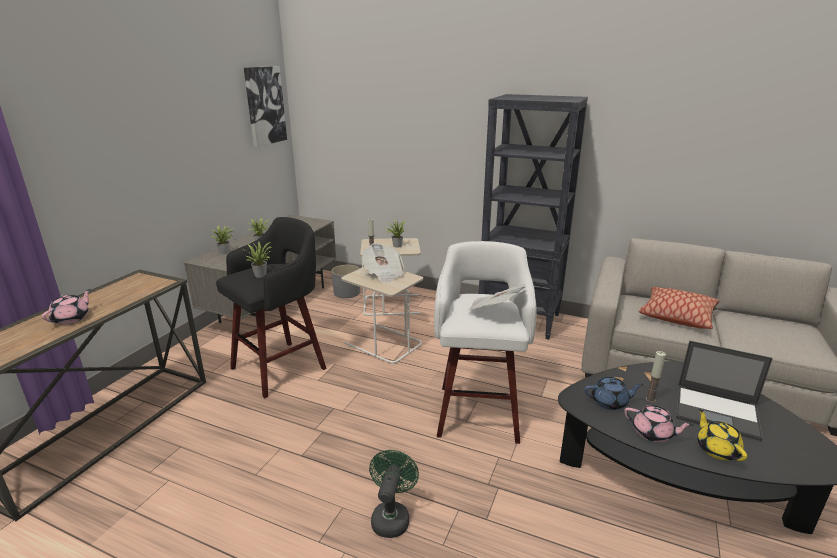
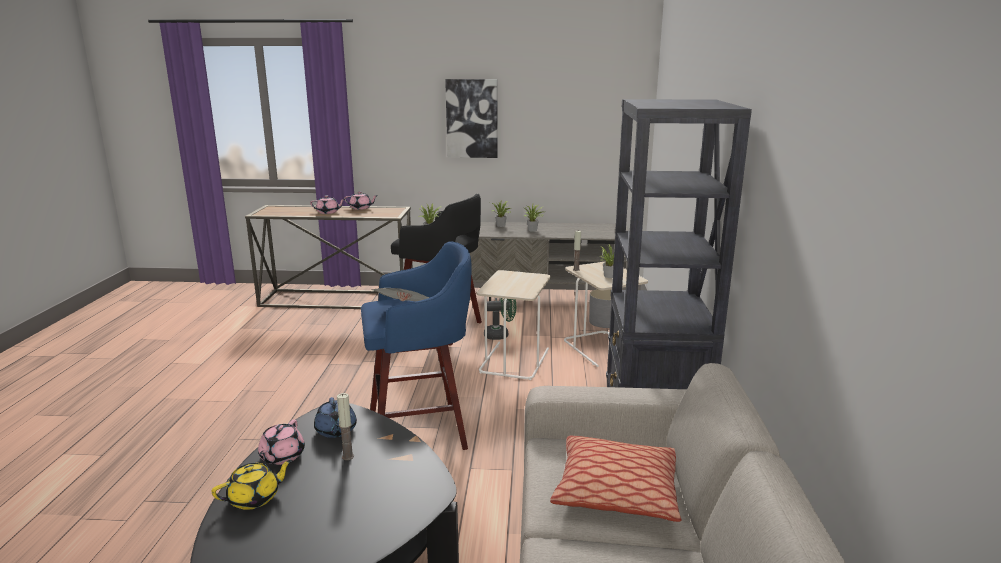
camera: 70 degrees right, 5 degrees down
picture [244,66,287,147] -> picture moved to [445,79,498,158]
newspaper [362,243,405,283] -> none
green fan [369,450,419,538] -> green fan moved to [484,298,516,340]
white stool [434,241,537,444] -> blue stool [361,241,472,450]
laptop [676,341,773,441] -> none
none -> pink teapot [344,191,378,210]

